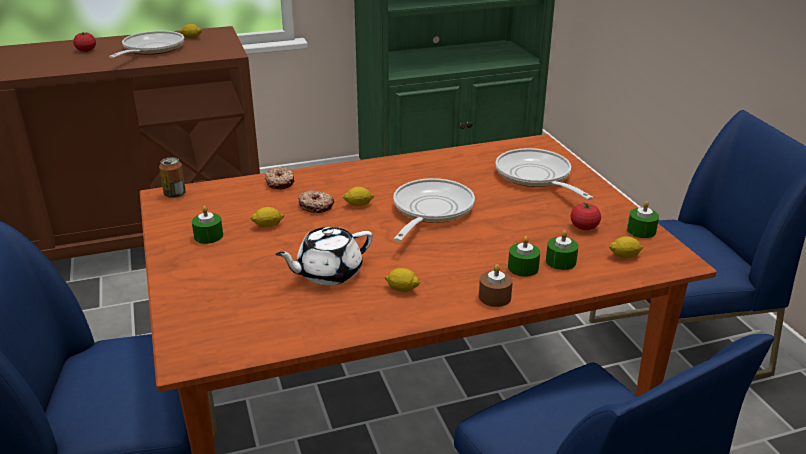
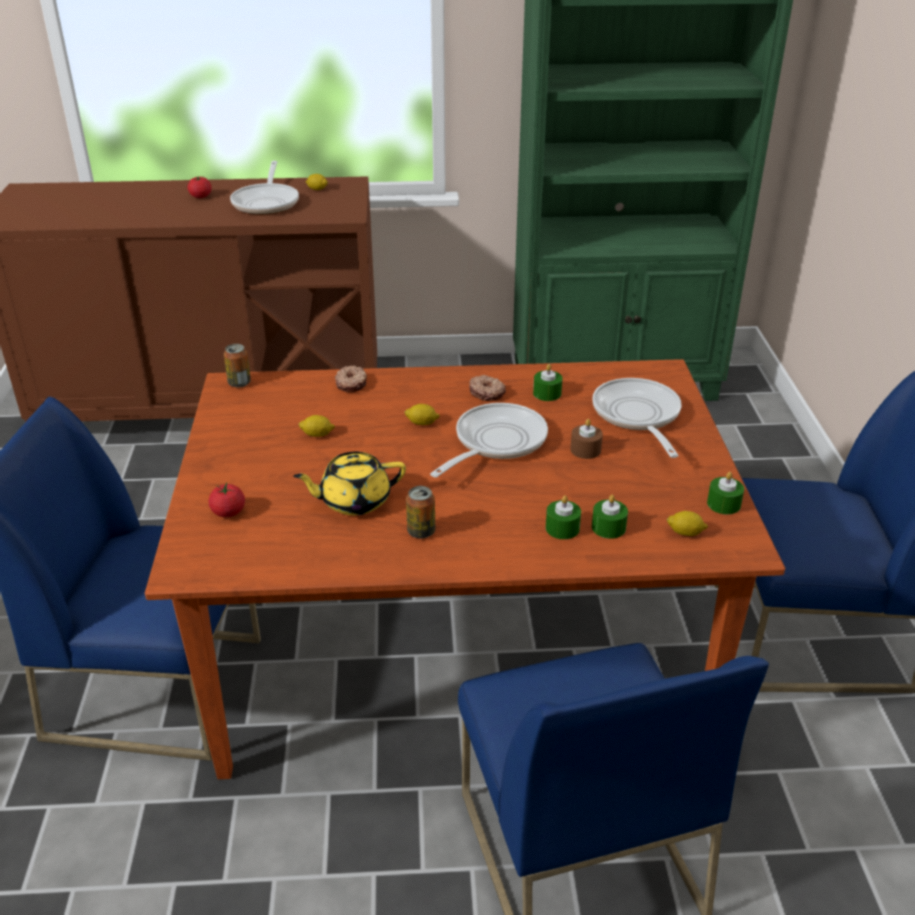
camera: 15 degrees right, 5 degrees up
frying pan [109,31,184,58] -> frying pan turned 150 degrees clockwise [230,161,299,215]
green candle [192,206,223,244] -> green candle moved to [533,364,563,401]
white teapot [275,227,373,286] -> yellow teapot [293,452,406,515]
donut [298,190,334,213] -> donut moved to [469,375,506,401]
lemon [385,268,420,292] -> can [406,486,435,538]
brown candle [479,264,513,307] -> brown candle moved to [570,419,603,459]
tomato [571,201,601,230] -> tomato moved to [209,483,245,517]

